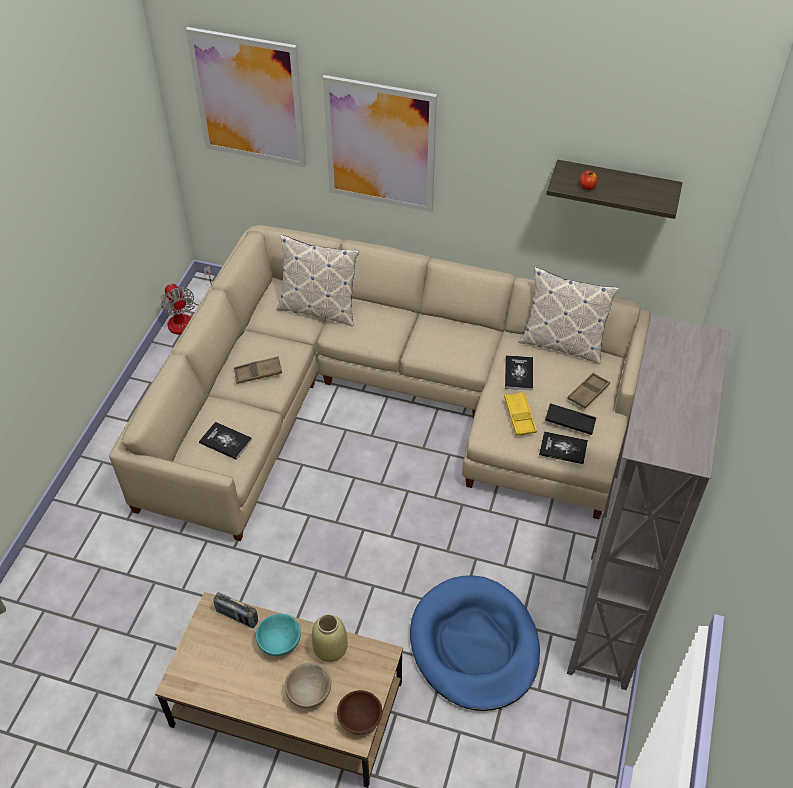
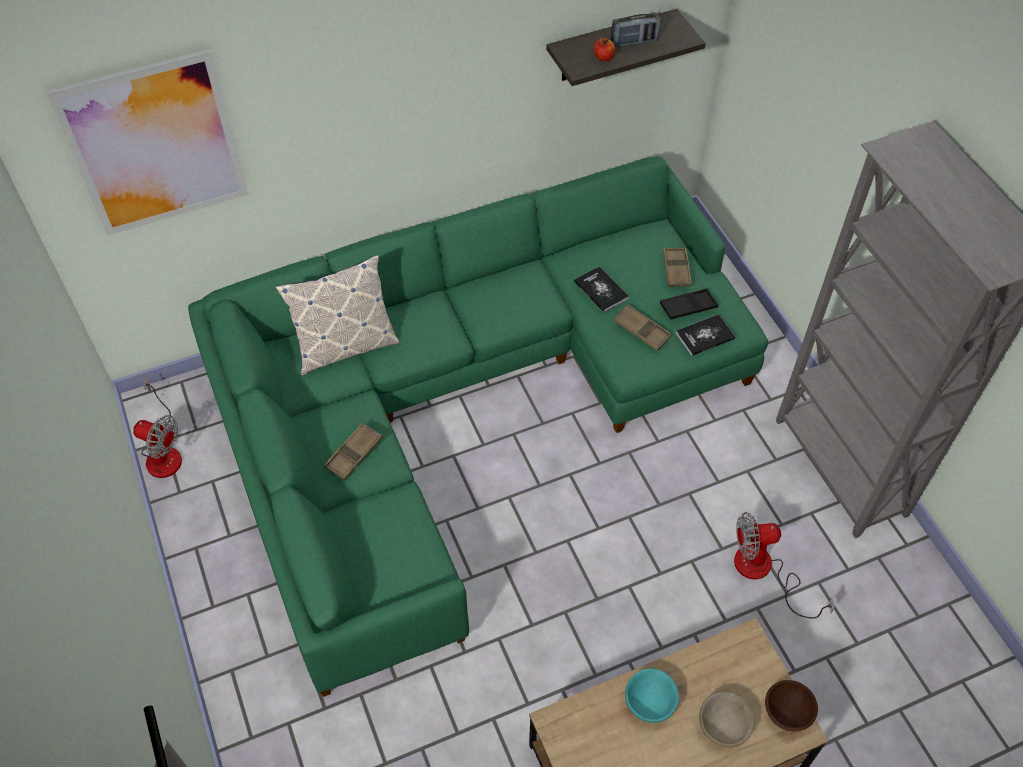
camera: 40 degrees left, 5 degrees up
beige sofa [109,225,650,541] -> green sofa [188,156,768,697]
book [199,422,252,460] -> none
radio [213,592,258,628] -> radio moved to [611,13,661,47]
beige vase [312,614,348,662] -> none
picture [322,75,437,212] -> none
blue dog bed [410,575,540,711] -> fan [734,512,835,619]
yellow tray [504,392,537,436] -> brown tray [614,304,672,351]
pillow [519,267,619,365] -> none

